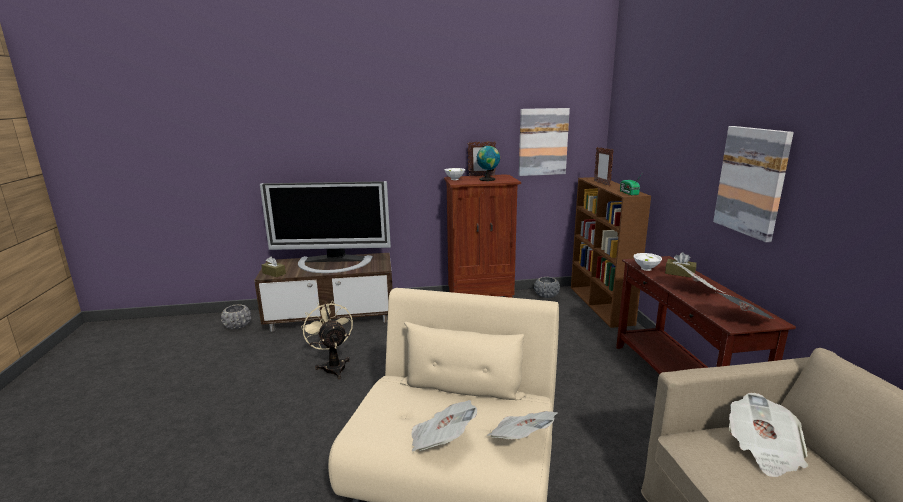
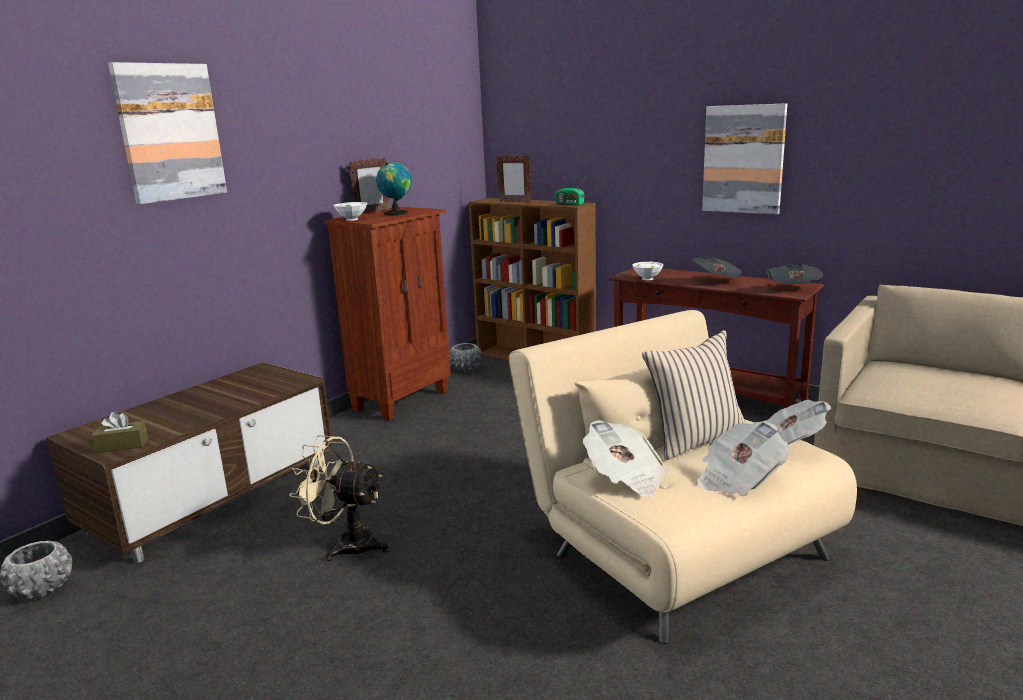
camera: 45 degrees left, 0 degrees up
television [260,181,391,273] -> none
picture [519,108,570,176] -> picture moved to [108,62,227,204]
brown tissue box [665,252,697,278] -> none
newspaper [729,393,808,477] -> newspaper moved to [583,420,668,497]
none -> beige pillow [642,330,746,460]

